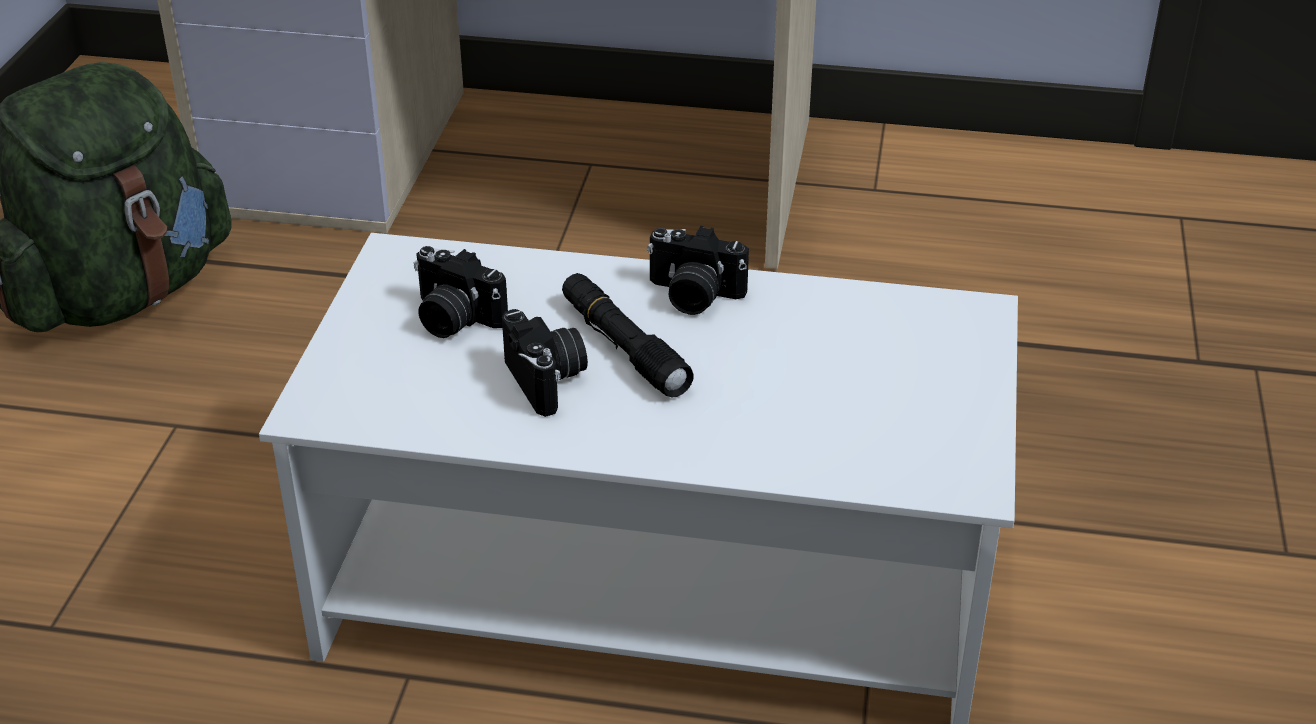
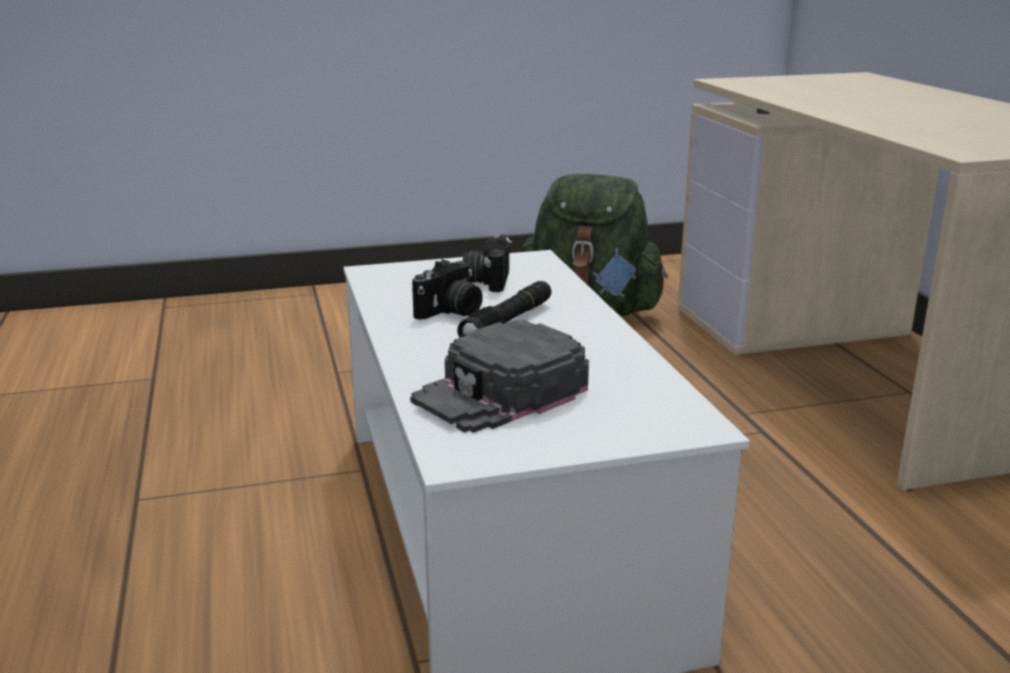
camera: 65 degrees right, 15 degrees down
camera [647,226,749,315] -> none
none -> black cap [410,320,589,433]

